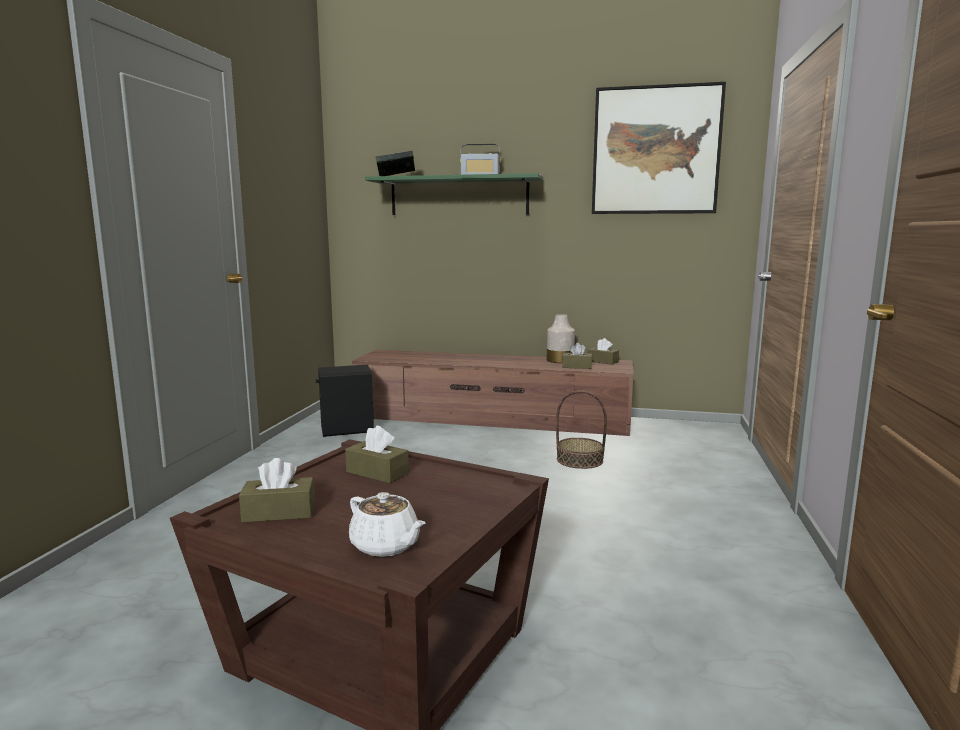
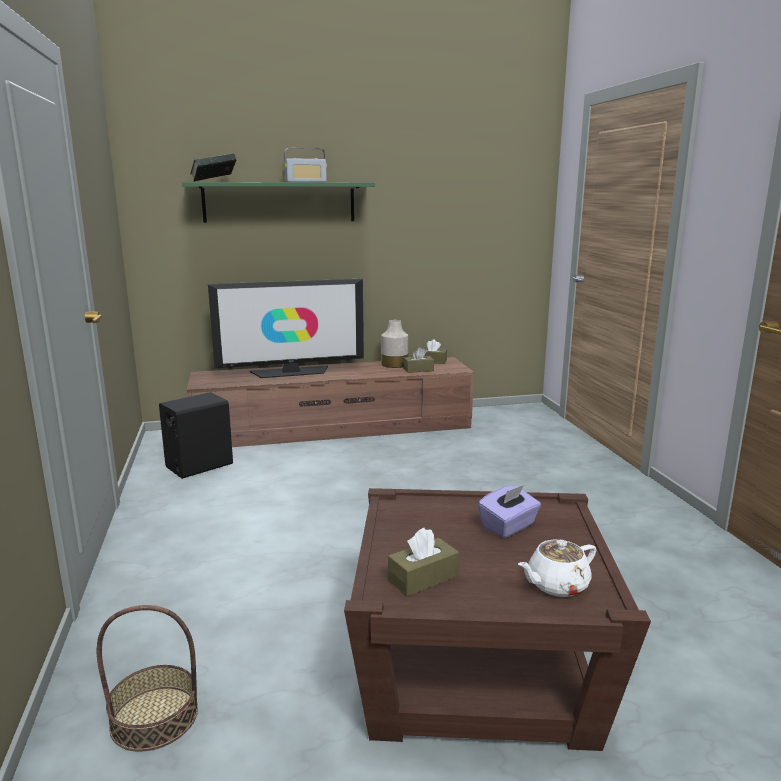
camera: 25 degrees left, 5 degrees up
brown tissue box [345,426,409,483] -> none
white teapot [349,492,426,557] -> white teapot turned 135 degrees clockwise [518,540,596,597]
basket [556,391,607,469] -> basket moved to [97,605,198,751]
picture [592,82,726,214] -> none
none -> television [208,279,364,378]
none -> purple tissue box [478,485,541,538]

